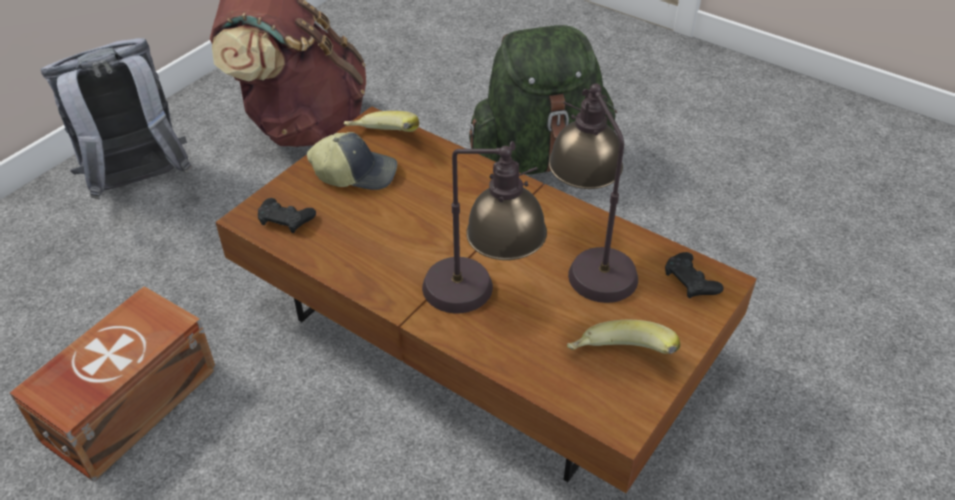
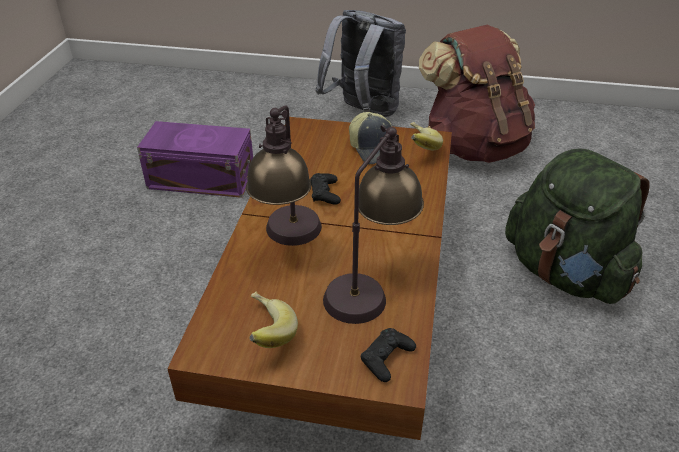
camera: 65 degrees right, 5 degrees down
brown storage box [10,286,216,482] -> purple storage box [137,121,253,198]
black game controller [258,198,316,233] -> black game controller moved to [310,173,341,205]

